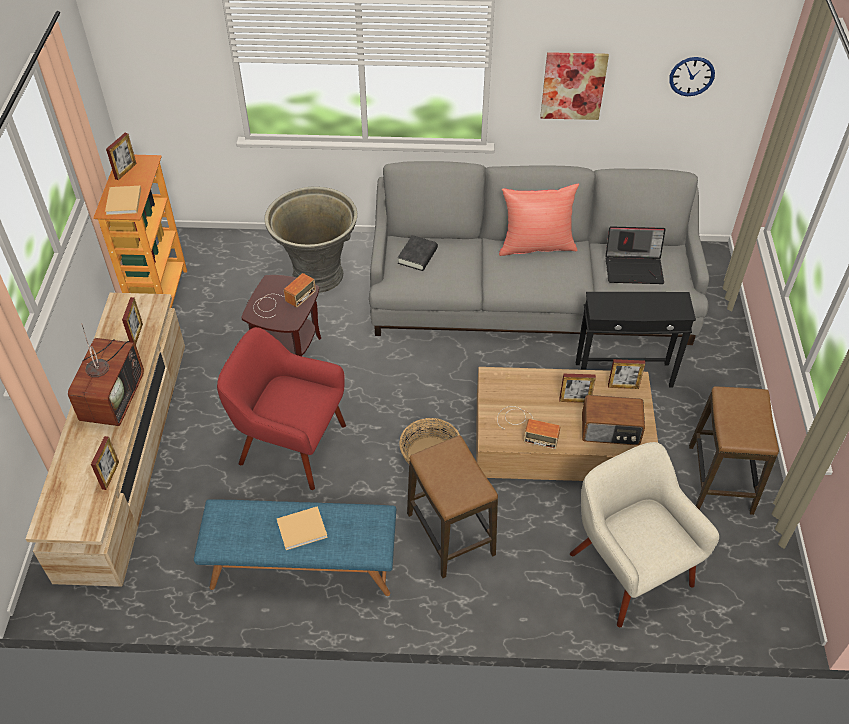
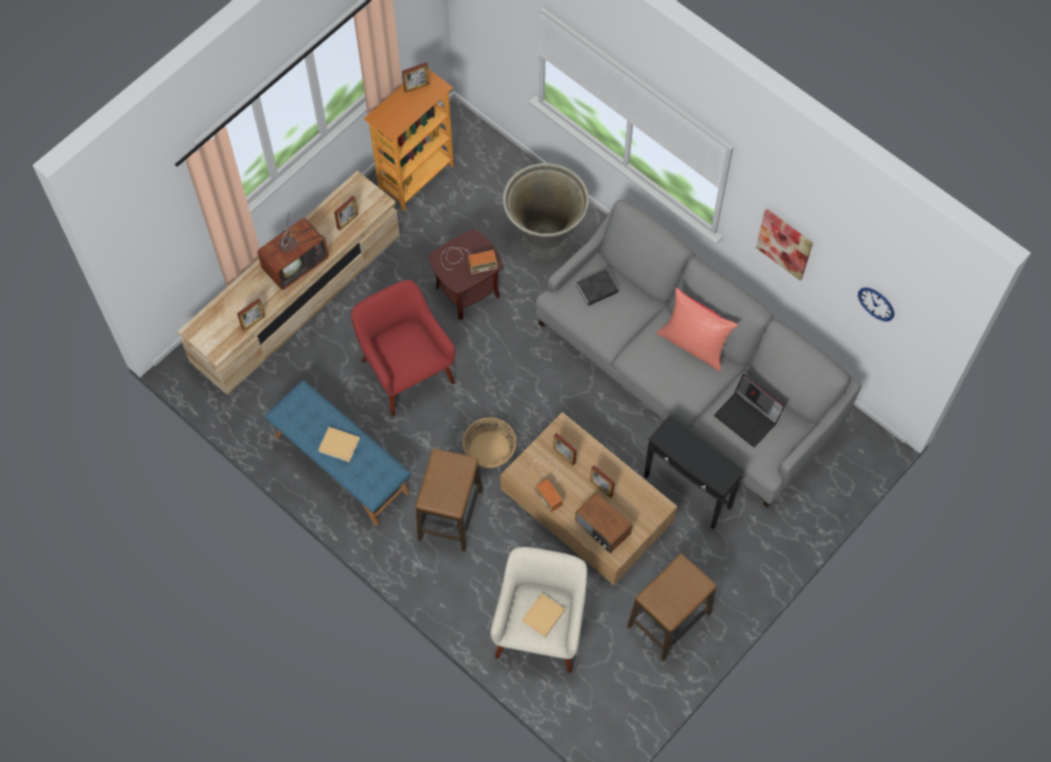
camera: 40 degrees right, 15 degrees up
beige book [105,186,141,215] -> beige book moved to [521,593,565,637]
picture frame [608,359,645,389] -> picture frame moved to [553,433,577,466]

